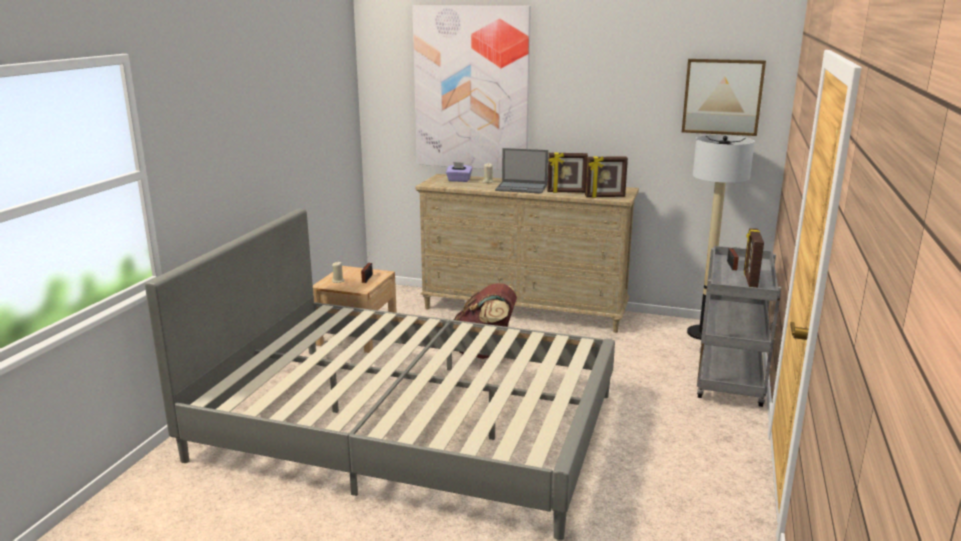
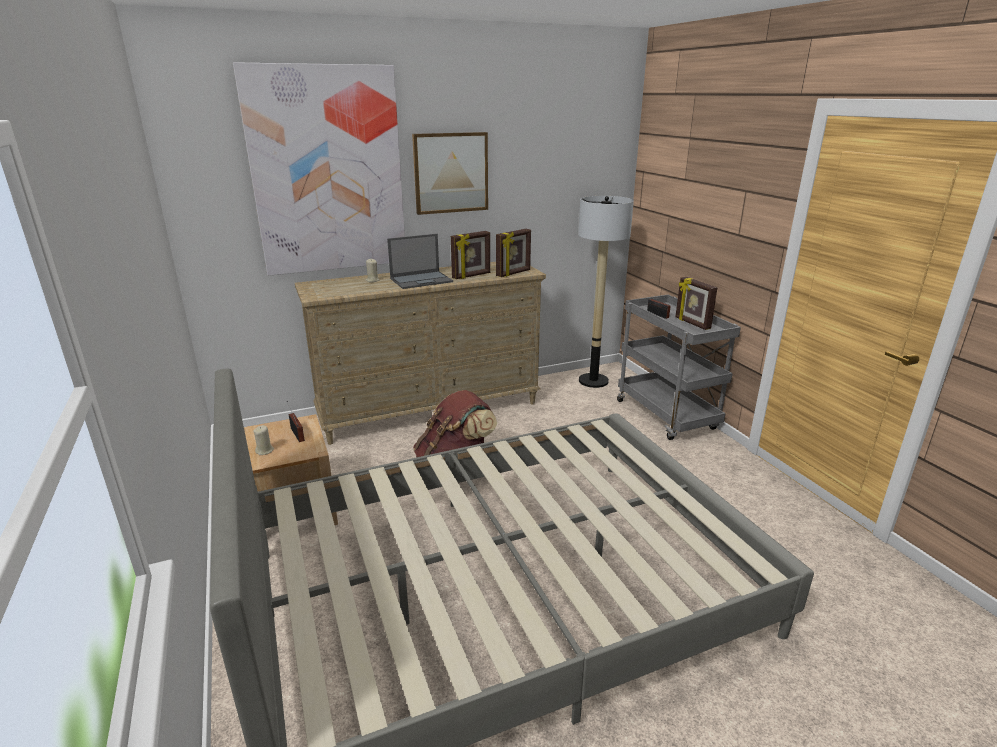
camera: 40 degrees left, 5 degrees up
purple tissue box [446,162,472,182] -> none
picture [682,59,766,136] -> picture moved to [412,132,488,215]

